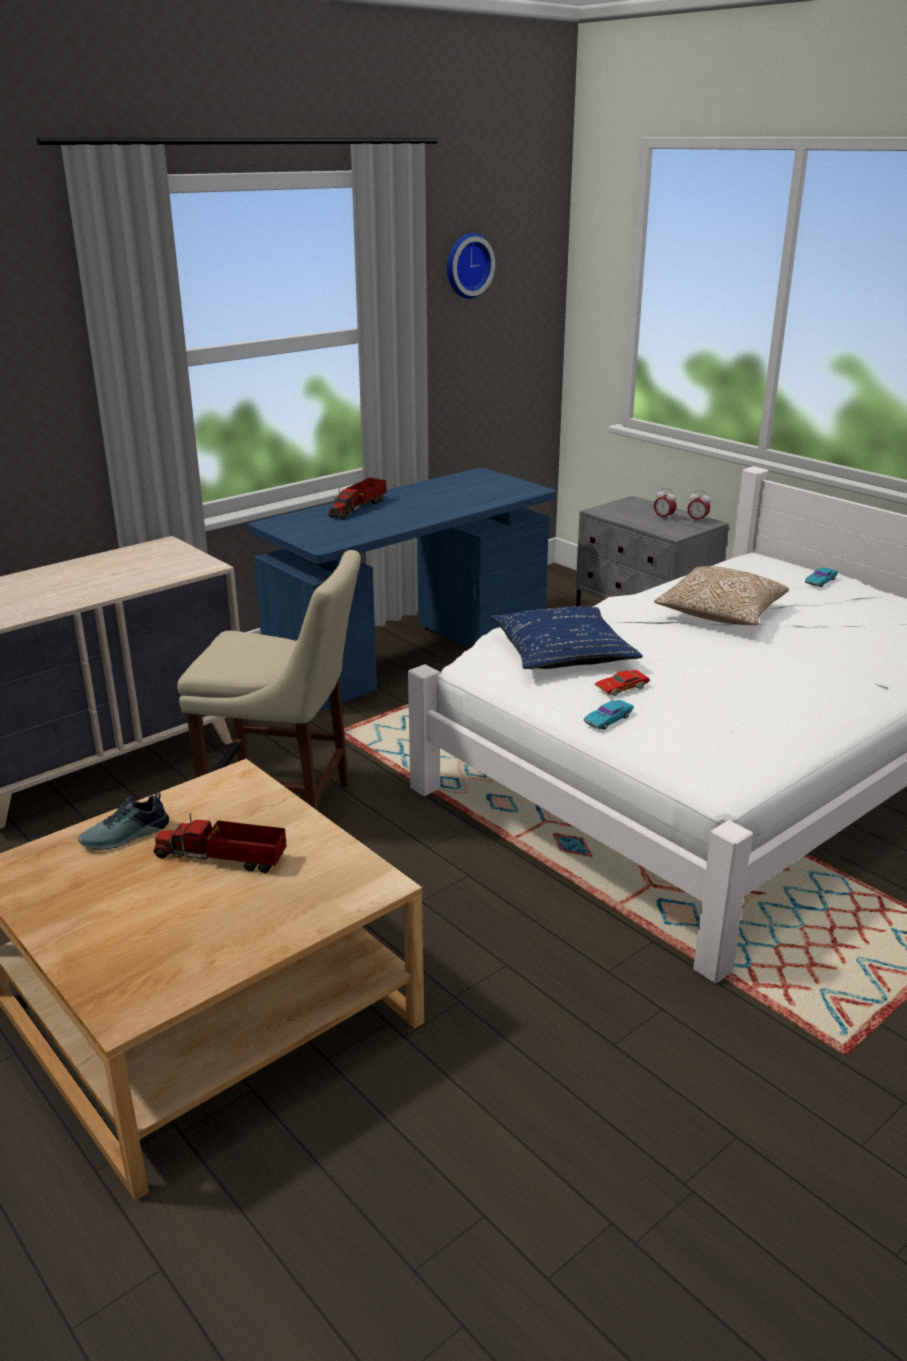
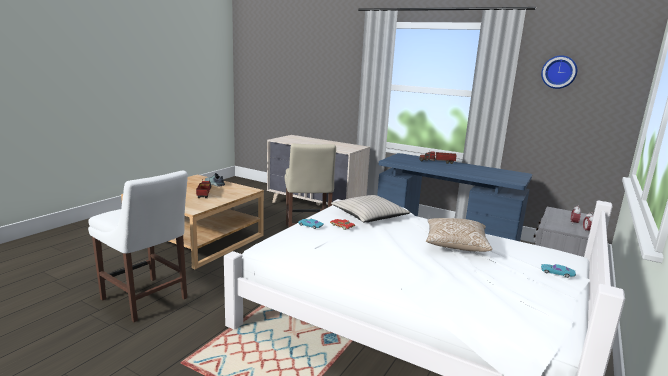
camera: 70 degrees right, 10 degrees down
blue pillow [491,606,643,669] -> beige pillow [331,195,411,222]
none -> white chair [88,171,188,322]

